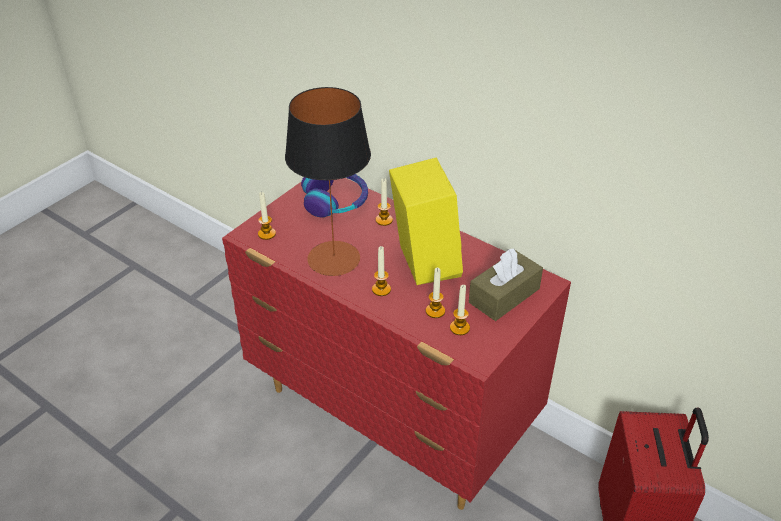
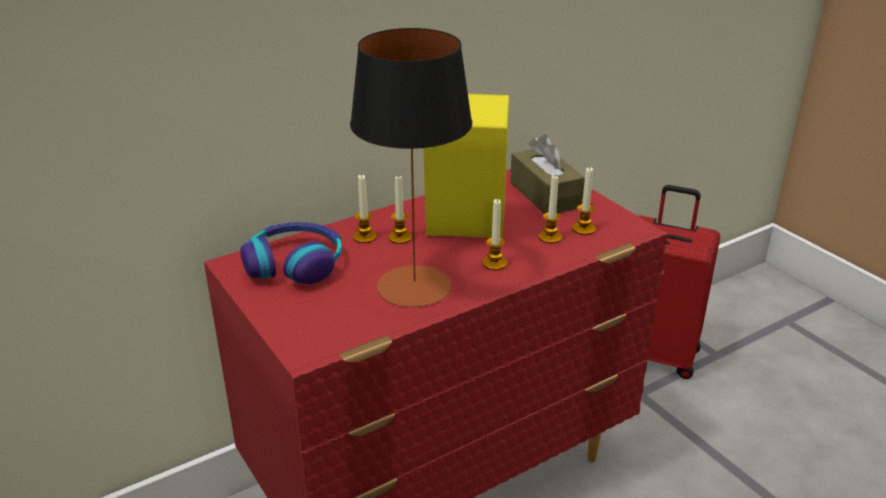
camera: 70 degrees left, 10 degrees down
candle [258,192,276,240] -> candle moved to [388,175,412,244]

